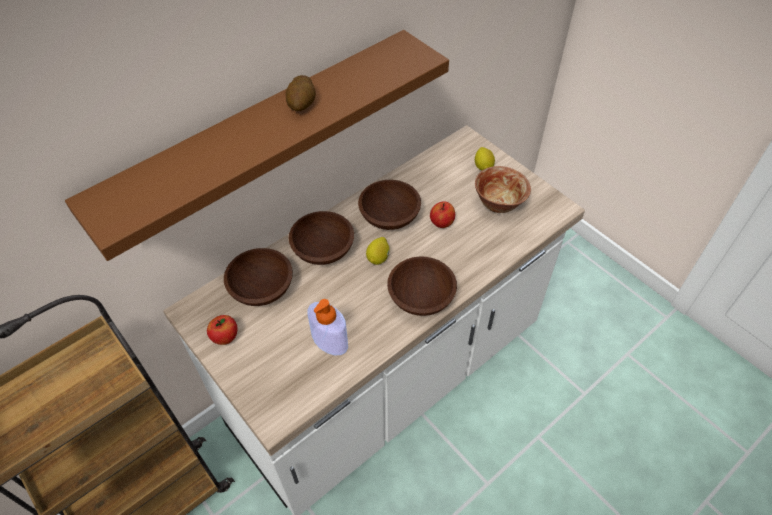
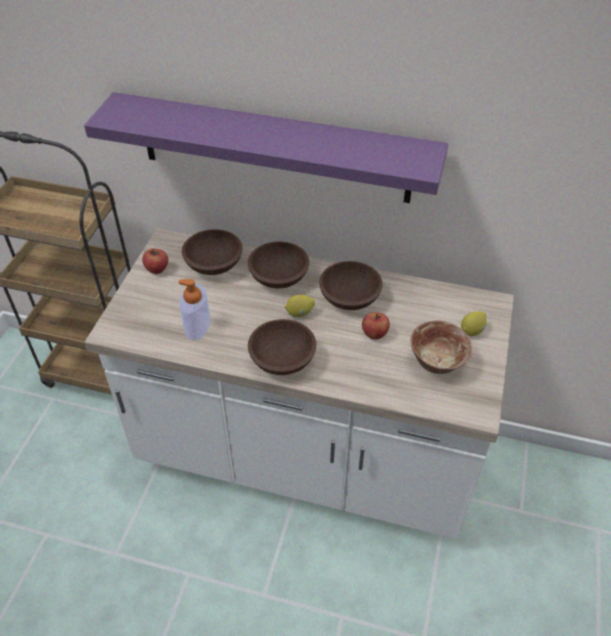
camera: 55 degrees right, 5 degrees down
brown shelf [65,30,449,261] -> purple shelf [84,92,448,203]
potato [286,75,316,111] -> none

